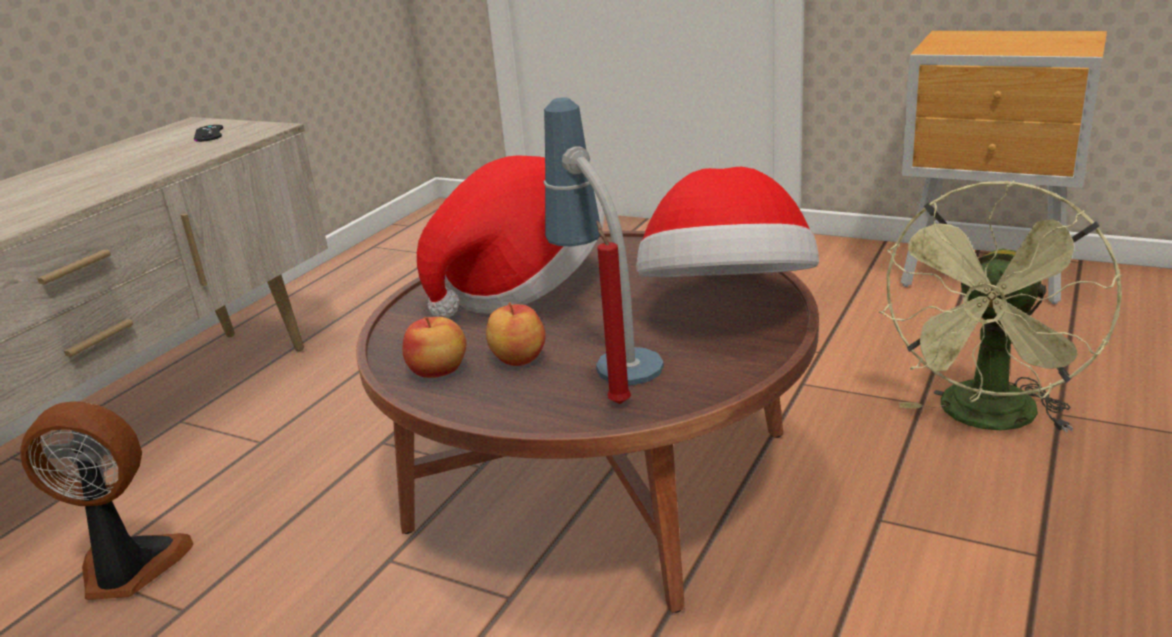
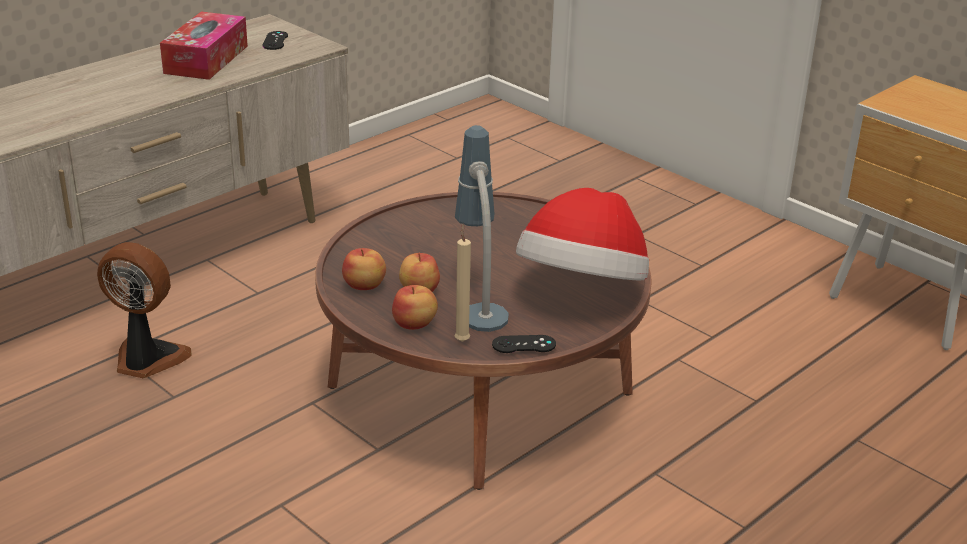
camera: 15 degrees right, 5 degrees up
hat [417,155,605,318] -> none
red candle [596,221,631,404] -> beige candle [454,224,471,342]
green fan [879,180,1122,432] -> none
none -> tissue box [160,12,248,80]
none -> apple [392,285,438,330]
none -> black game controller [492,335,556,353]

